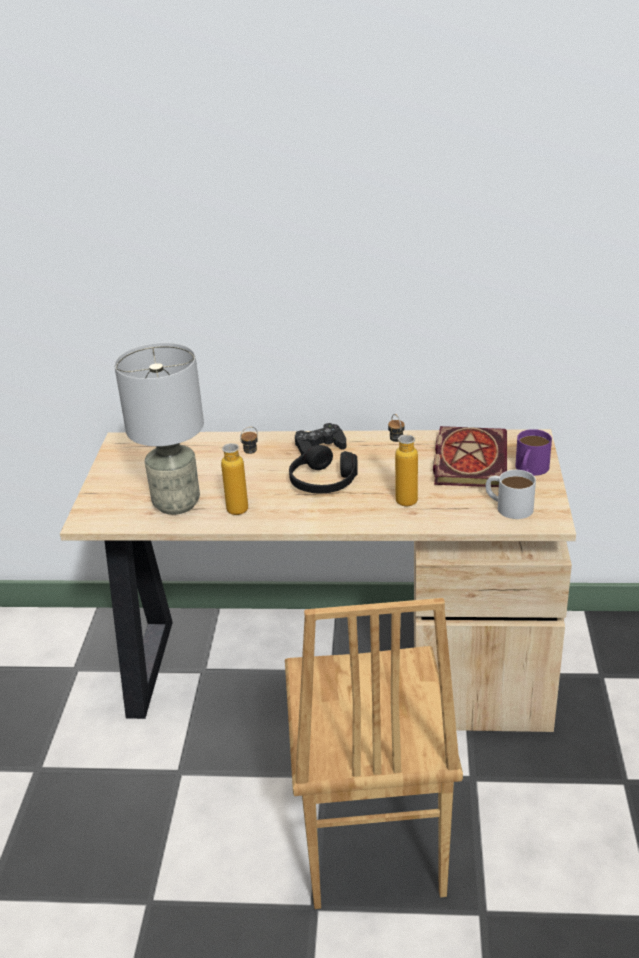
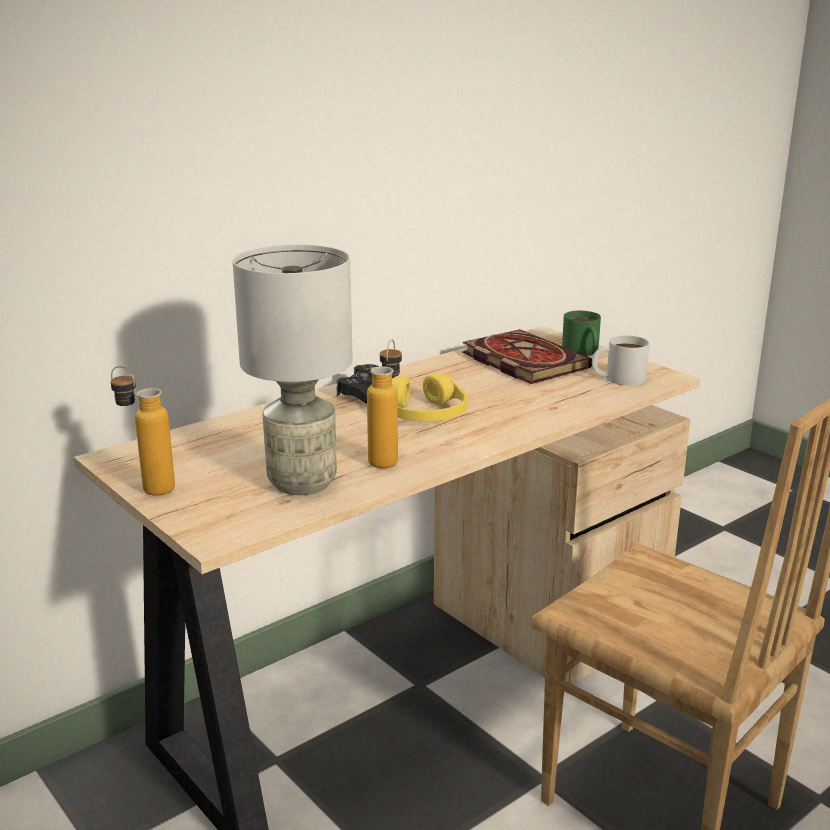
camera: 45 degrees left, 10 degrees down
black headphones [289,445,358,493] -> yellow headphones [392,374,467,422]
bottle [388,414,418,506] -> bottle moved to [111,366,175,495]
purple mug [515,429,552,476] -> green mug [562,311,601,356]

